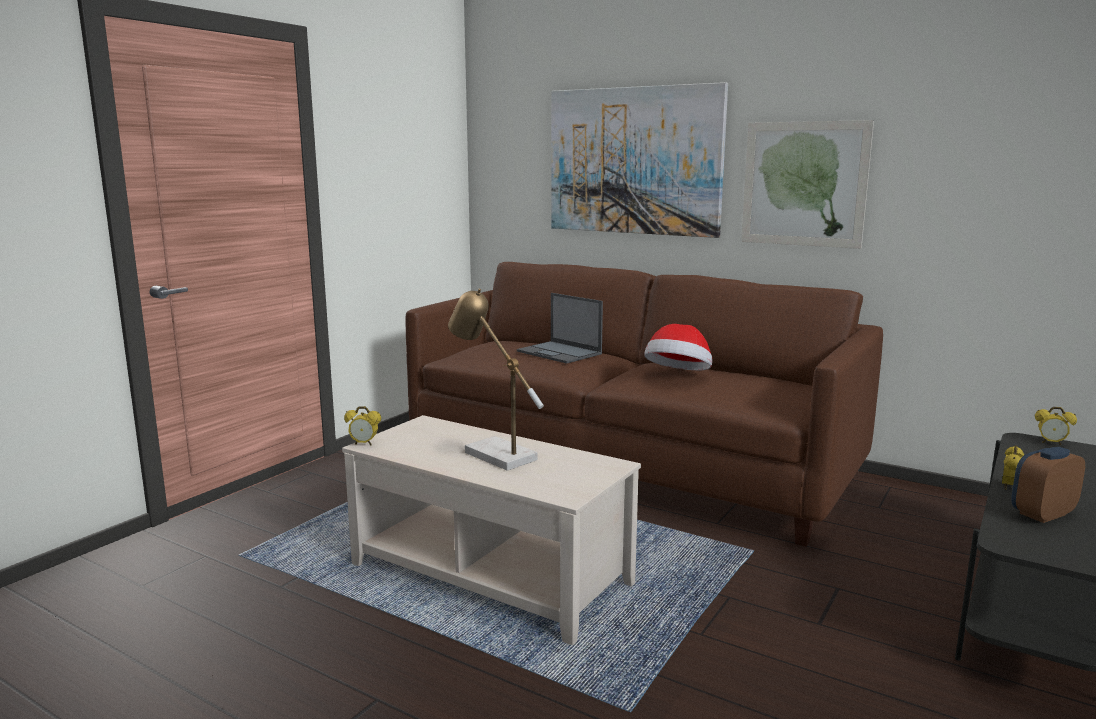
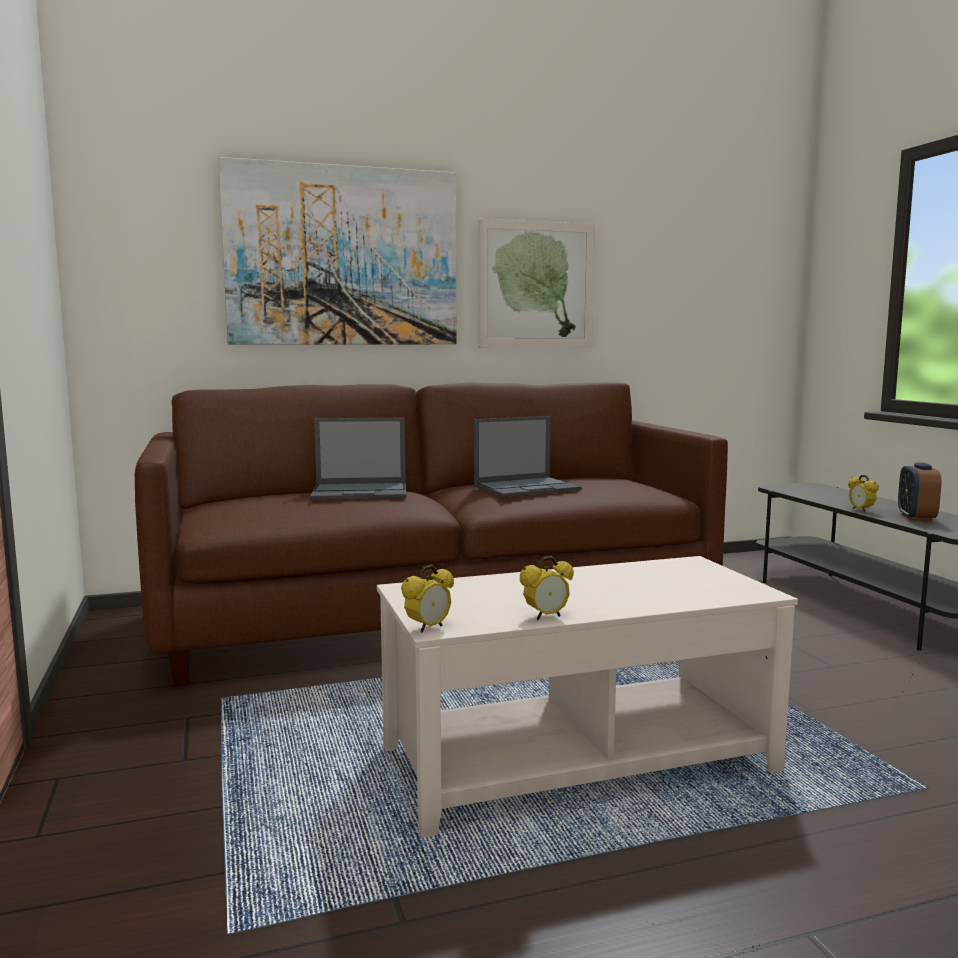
camera: 50 degrees left, 5 degrees down
table lamp [448,288,544,471] -> none
hat [644,324,712,371] -> laptop [474,416,582,497]
alarm clock [1035,407,1077,445] -> alarm clock moved to [520,556,574,620]

